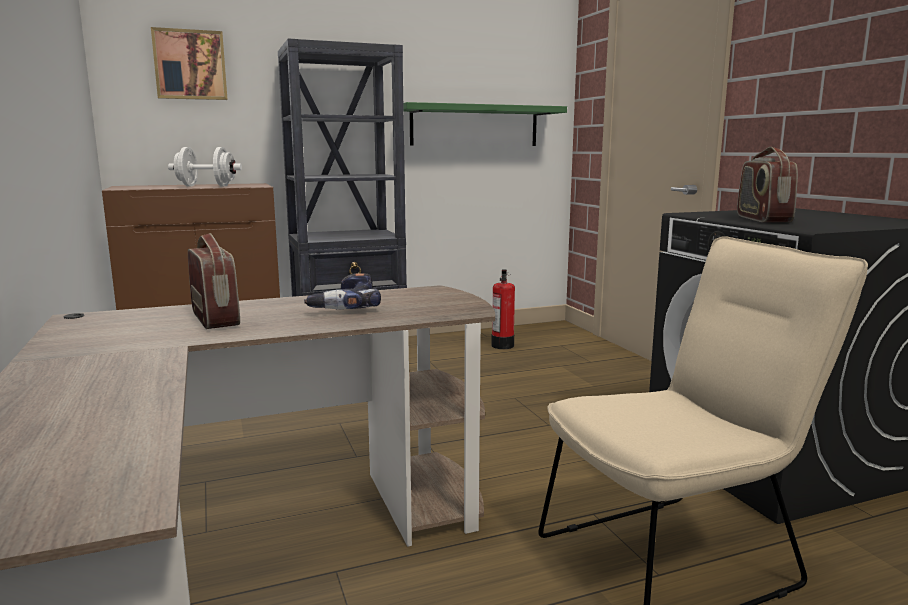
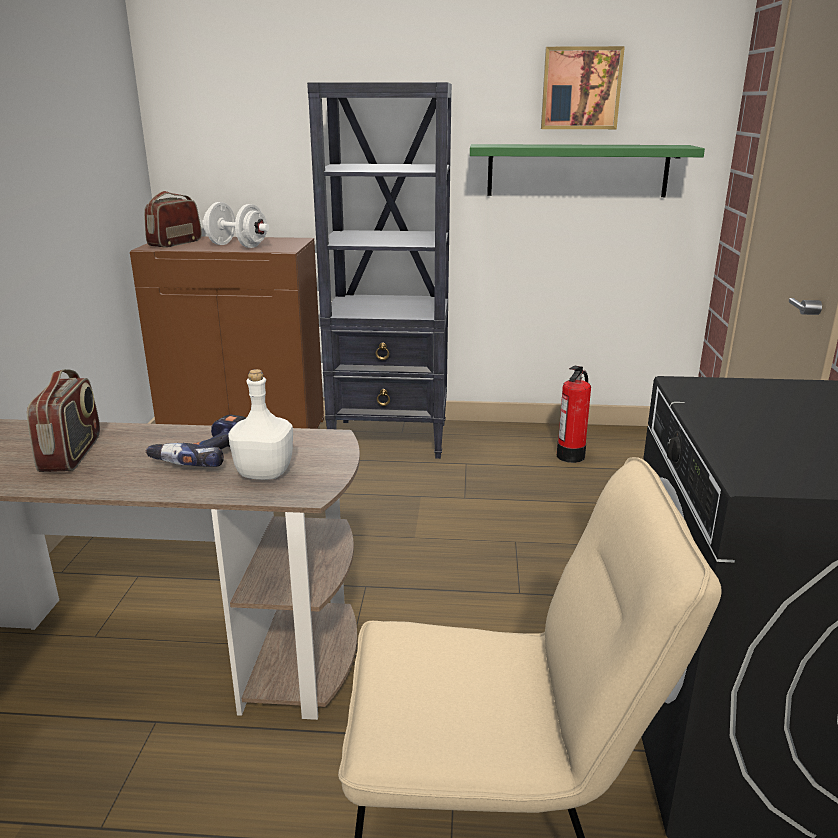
camera: 25 degrees right, 10 degrees up
picture [151,27,228,100] -> picture moved to [541,46,625,129]
radio [737,147,798,222] -> radio moved to [144,191,202,248]
none -> white bottle [228,369,293,480]

